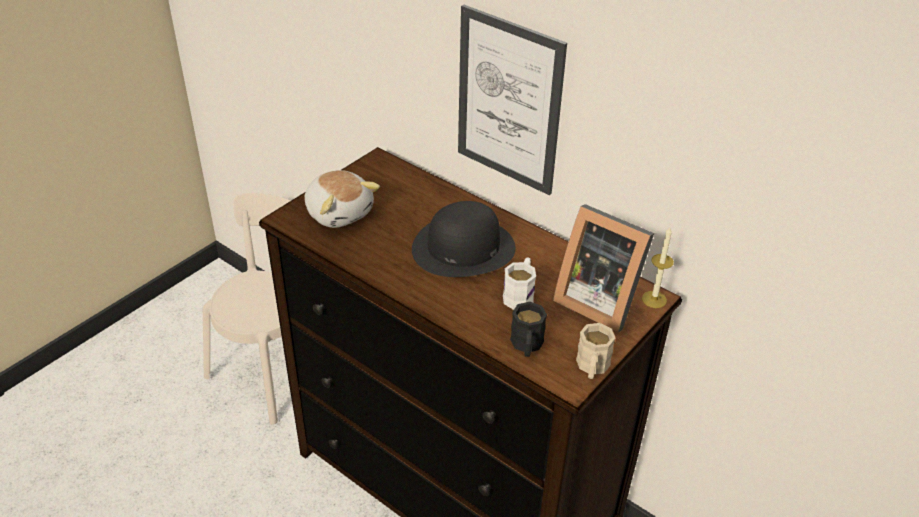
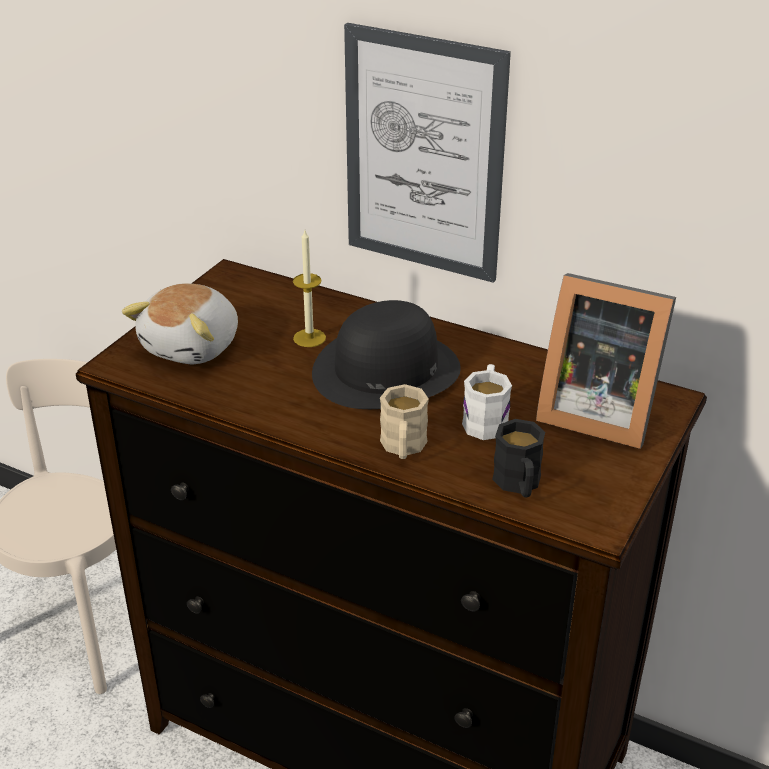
camera: 10 degrees left, 5 degrees down
plush toy [305,170,380,228] -> plush toy turned 75 degrees clockwise [122,283,238,364]
beige mug [576,323,616,379] -> beige mug moved to [380,384,429,459]
candle [642,227,674,308] -> candle moved to [293,230,326,347]

